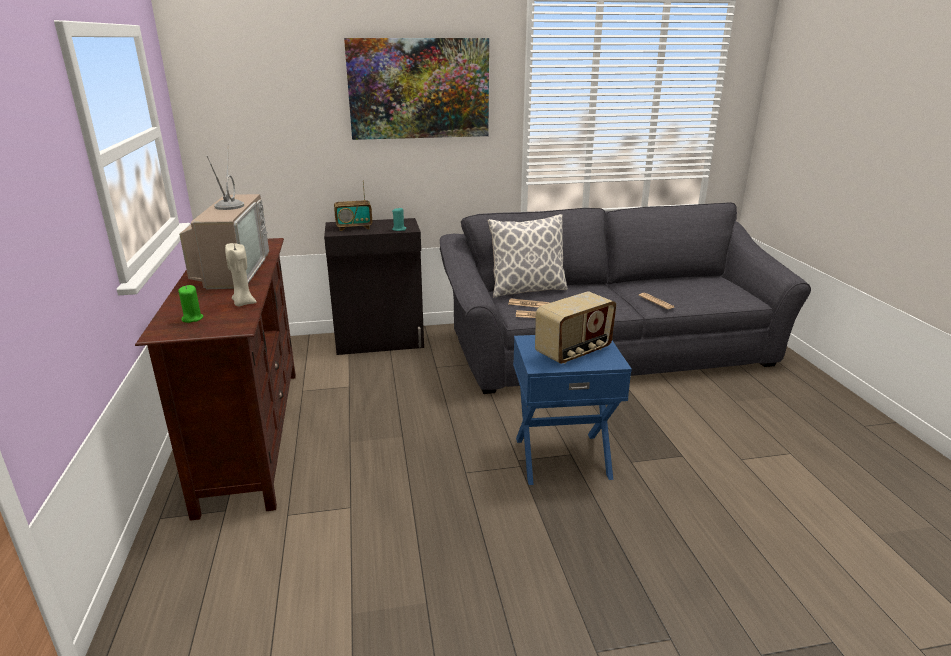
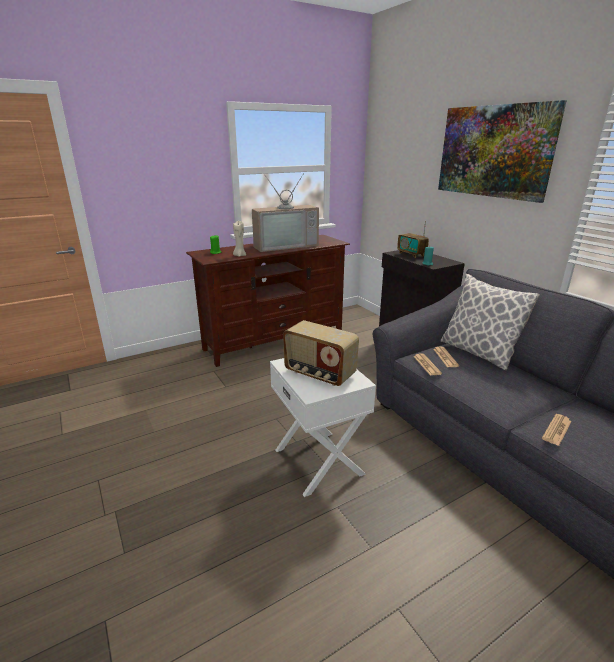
camera: 70 degrees right, 0 degrees up
blue side table [513,335,632,485] -> white side table [270,358,376,497]

